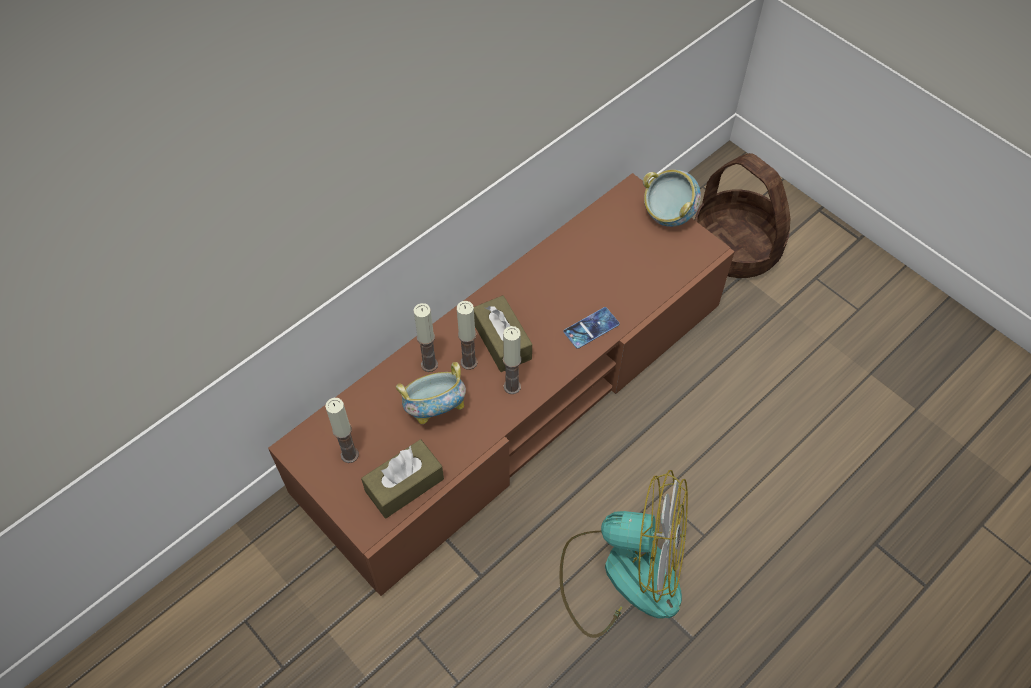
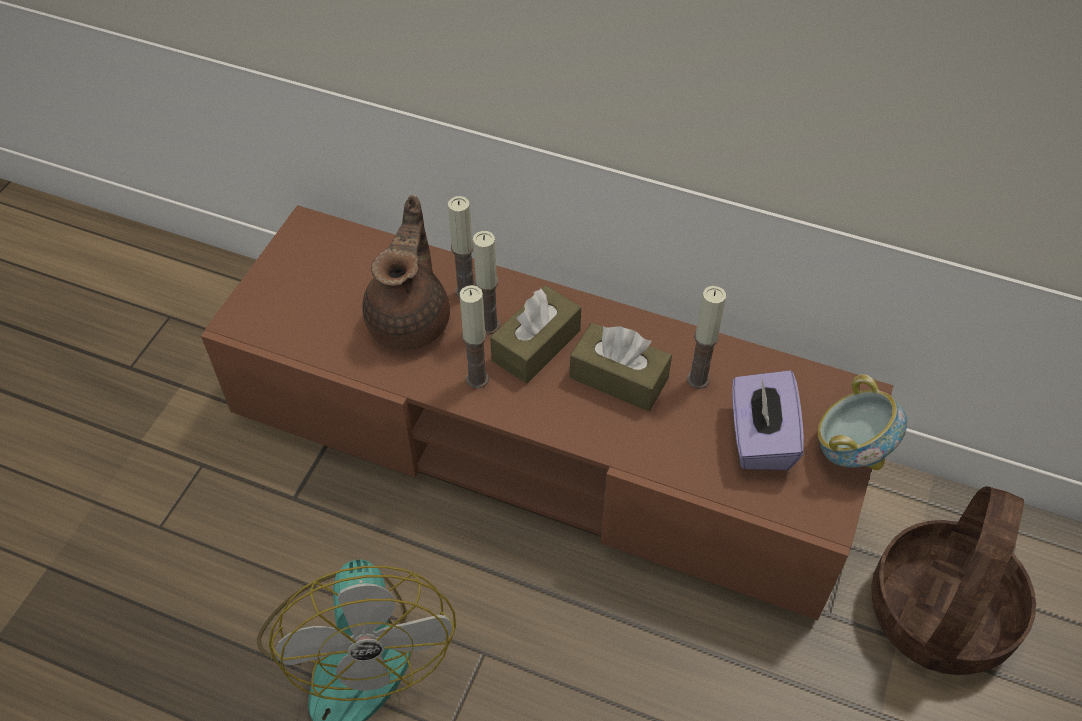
camera: 65 degrees right, 5 degrees down
candle [325,398,359,463] -> candle moved to [687,286,726,389]
brown tissue box [361,439,444,518] -> brown tissue box moved to [570,323,672,411]
bowl [396,362,466,424] -> brown teapot [362,195,450,350]
phone [564,307,619,349] -> none
none -> purple tissue box [732,371,804,470]

